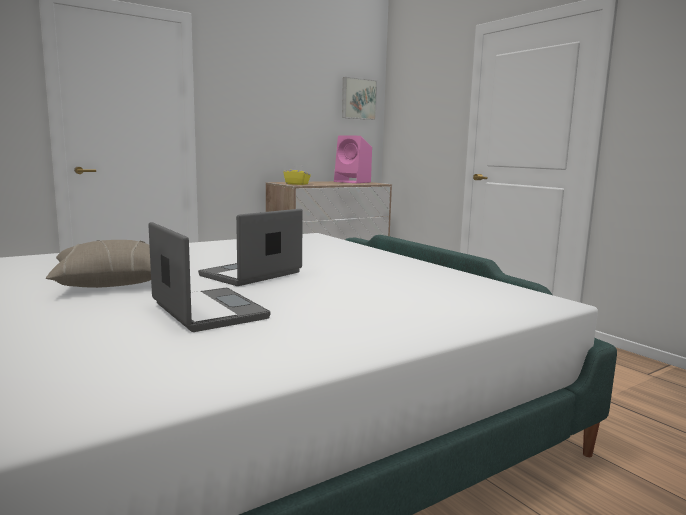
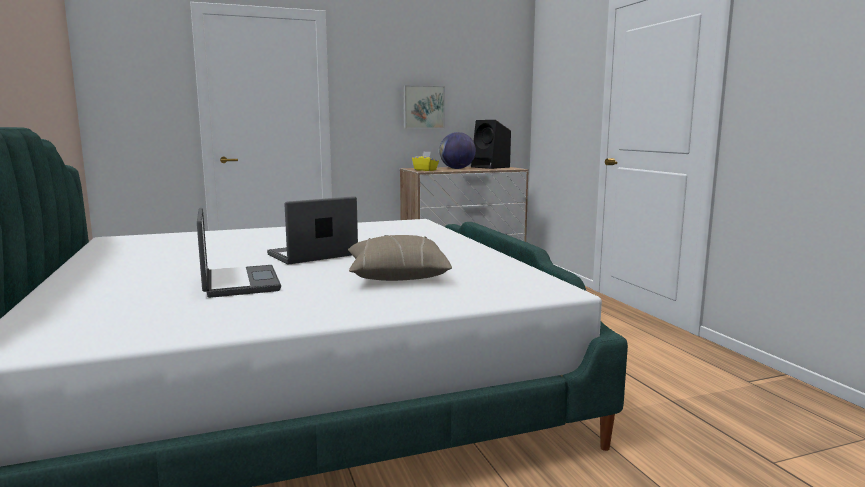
camera: 15 degrees right, 0 degrees up
beige pillow [46,240,151,288] -> beige pillow moved to [348,235,452,281]
pink speaker [334,136,372,183] -> black speaker [471,120,511,169]
picture [342,77,377,120] -> picture moved to [403,85,445,128]
none -> globe [439,132,476,169]

